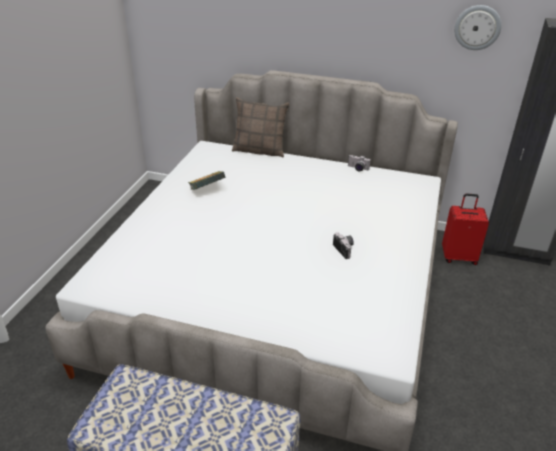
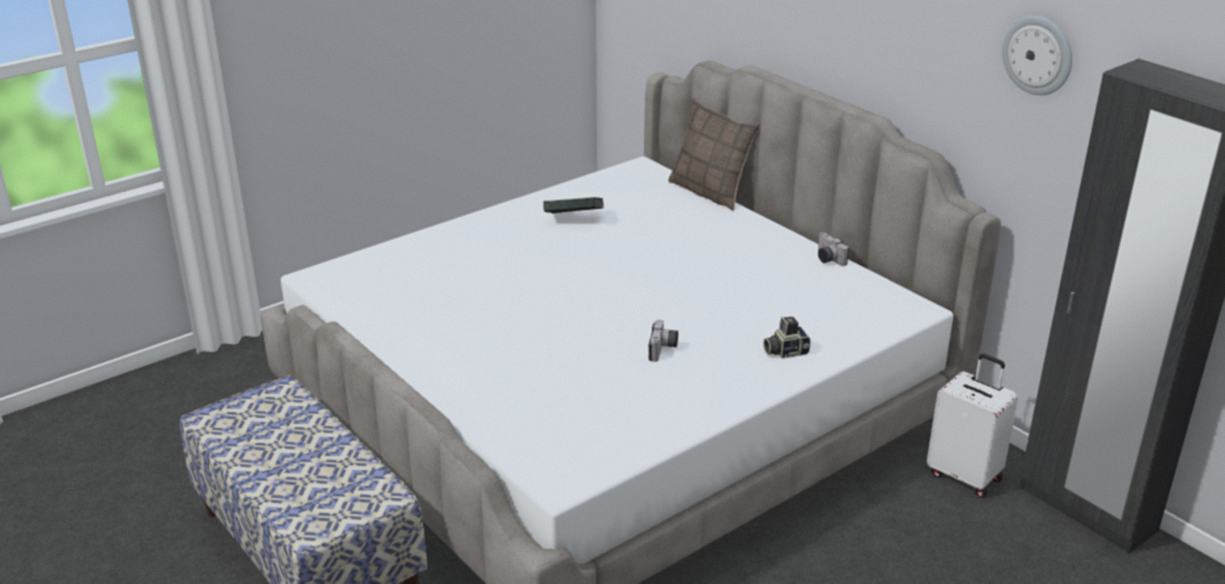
camera: 35 degrees right, 5 degrees down
red suitcase [442,193,489,265] -> white suitcase [927,354,1018,498]
none -> camera [763,316,811,359]

